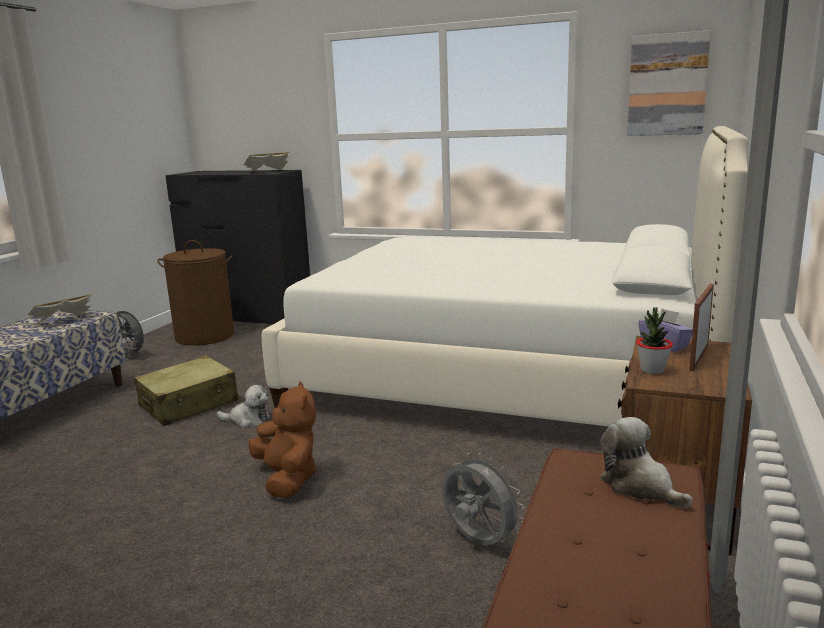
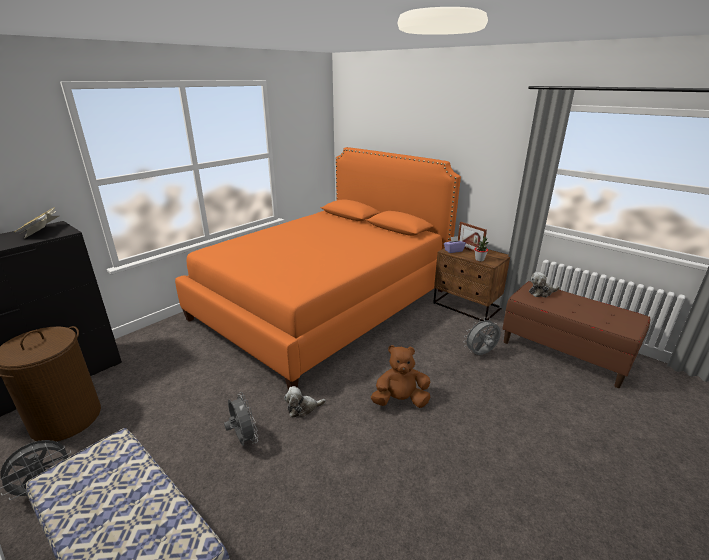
camera: 70 degrees left, 10 degrees up
book [28,294,92,324] -> none
beige suitcase [134,356,239,426] -> grey fan [224,392,258,446]
plush toy [217,385,269,428] -> plush toy turned 135 degrees counterclockwise [284,386,326,418]
white bed [262,126,749,427] -> orange bed [175,147,461,390]
picture [627,30,711,136] -> none

